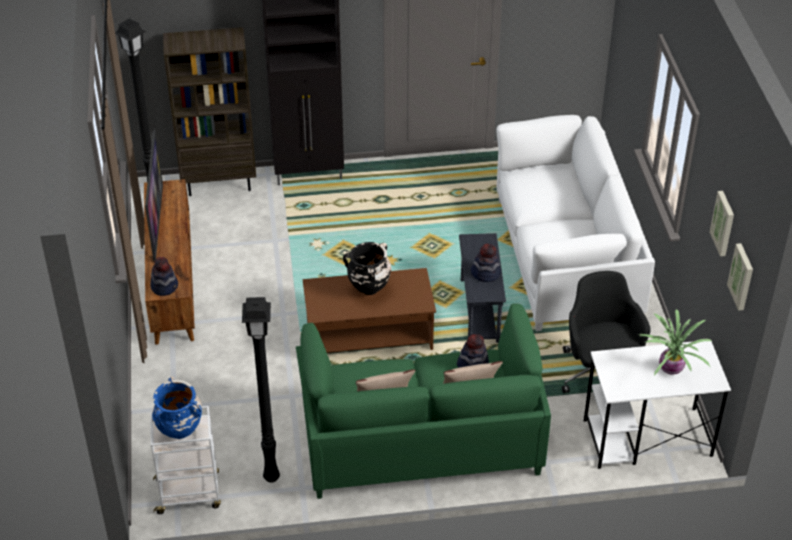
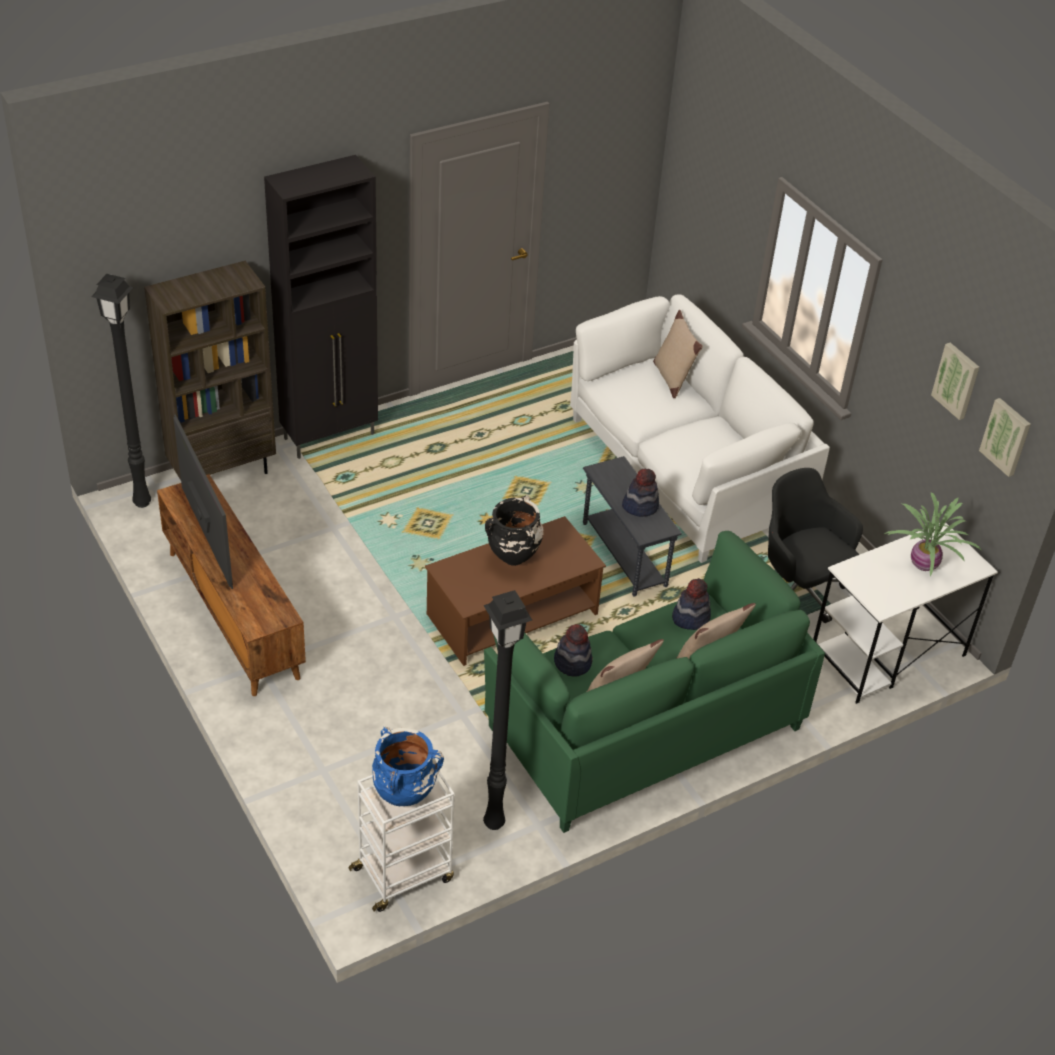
camera: 25 degrees left, 0 degrees up
hat [150,257,178,296] -> hat moved to [554,624,593,677]
none -> beige pillow [653,310,703,399]

